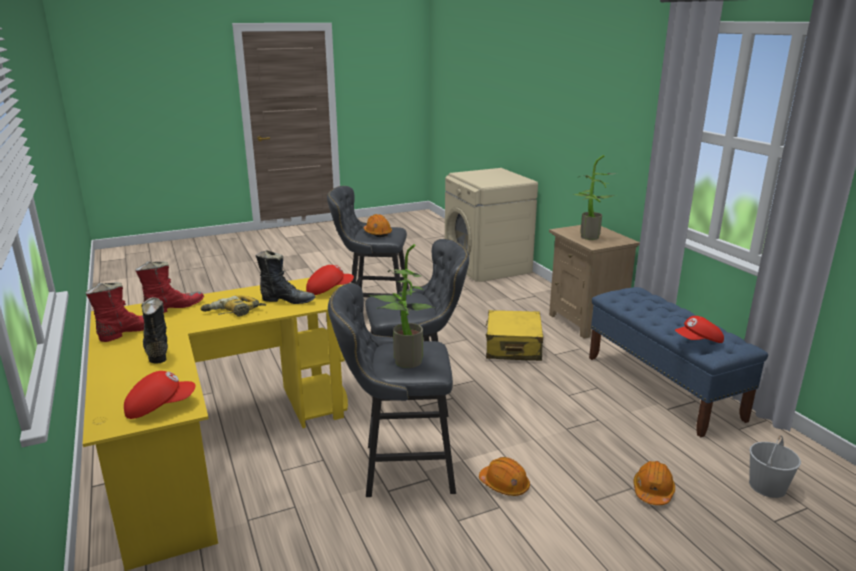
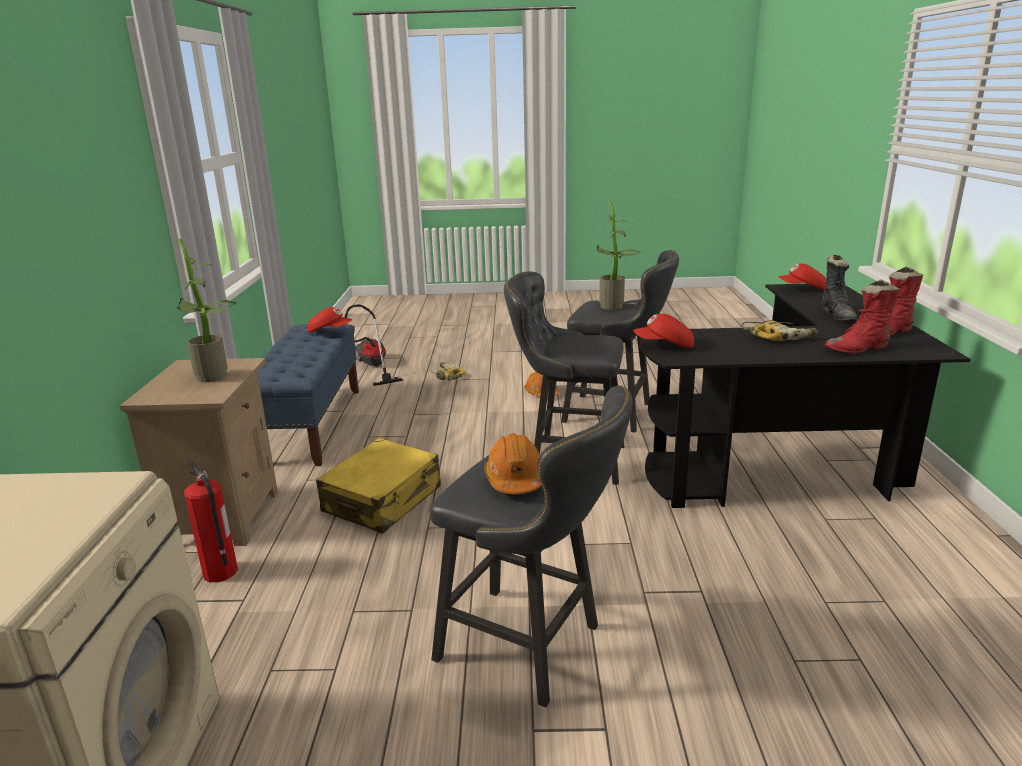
camera: 155 degrees left, 0 degrees up
yellow desk [83,278,348,571] -> black desk [640,284,971,508]
black boot [255,250,315,304] -> none
orange hard hat [633,461,675,505] -> power drill [430,362,466,381]
white bucket [749,435,801,498] -> vacuum cleaner [345,304,404,386]
none -> fire extinguisher [184,459,238,582]

